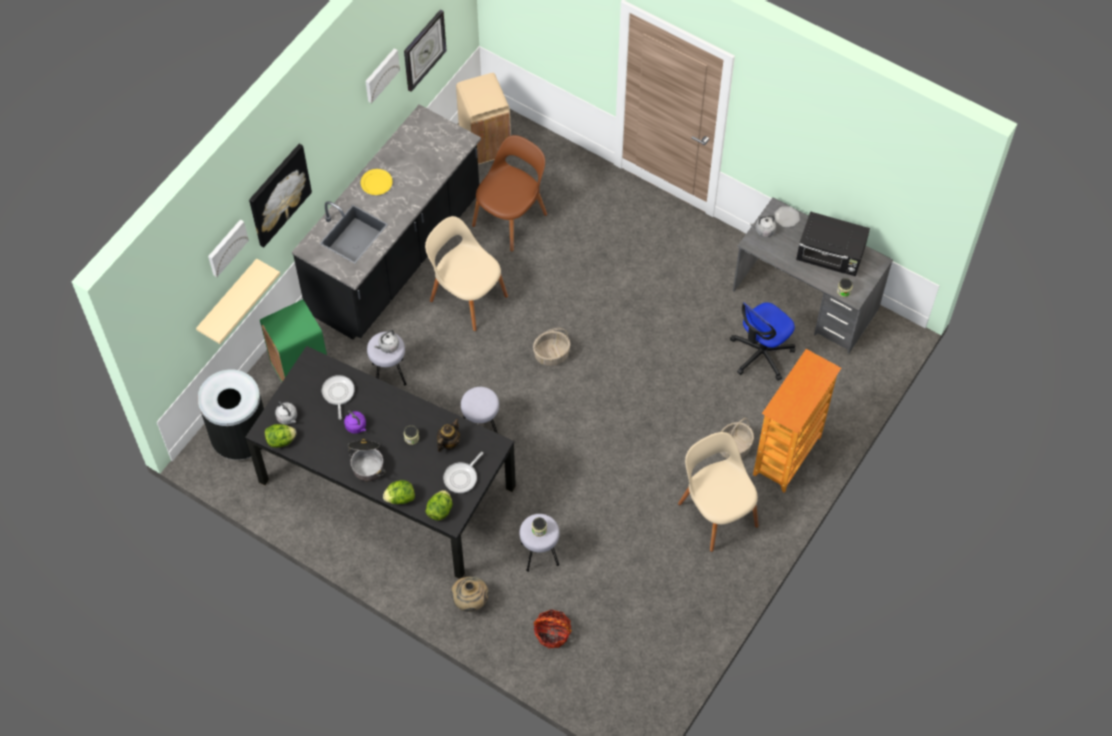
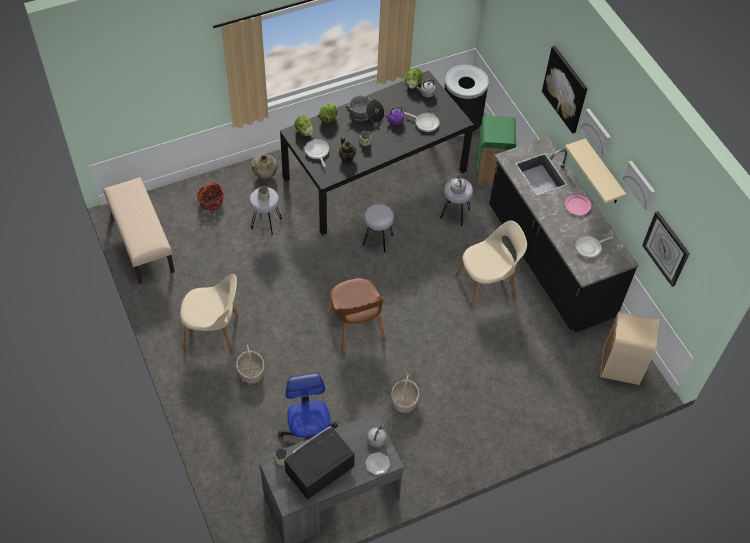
camera: 120 degrees right, 5 degrees down
beige shelf [196,259,280,344] -> beige shelf moved to [565,138,626,203]
picture [208,220,249,277] -> picture moved to [581,109,611,156]
yellow plate [361,169,393,195] -> pink plate [565,194,591,215]
brown chair [472,135,547,252] -> brown chair moved to [327,278,386,350]
basket [533,328,571,366] -> basket moved to [391,375,420,413]
bookcase [753,349,841,493] -> none
none -> beige bench [103,177,175,284]
none -> frying pan [575,235,613,258]

